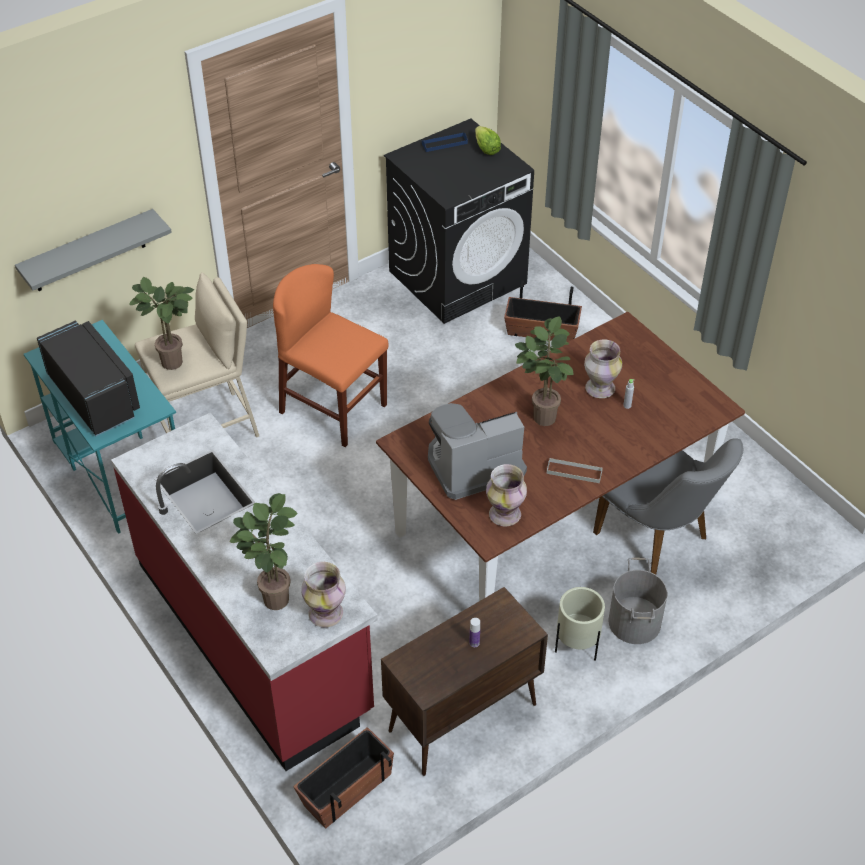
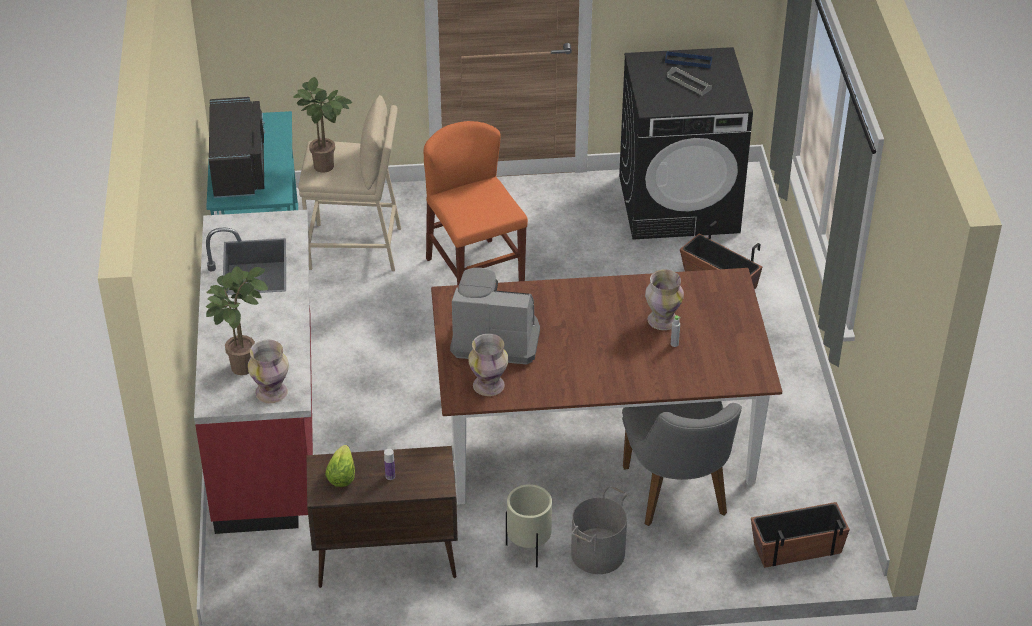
camera: 30 degrees right, 5 degrees down
grey shelf [15,209,172,291] -> none
planter [293,727,394,829] -> planter moved to [751,502,850,568]
lettuce [475,126,501,155] -> lettuce moved to [325,445,355,487]
potted plant [515,316,573,426] -> none
grey tray [547,458,603,483] -> grey tray moved to [667,67,712,96]

